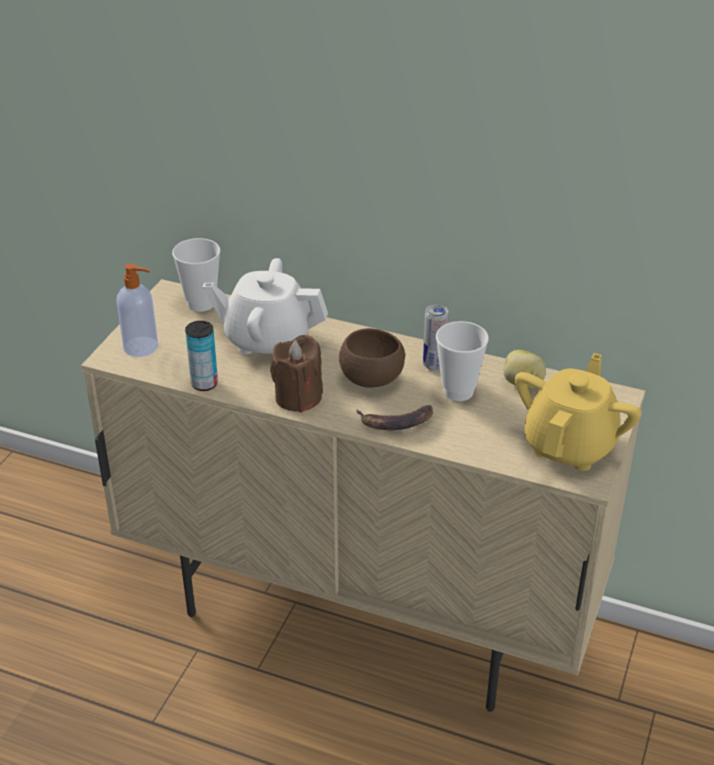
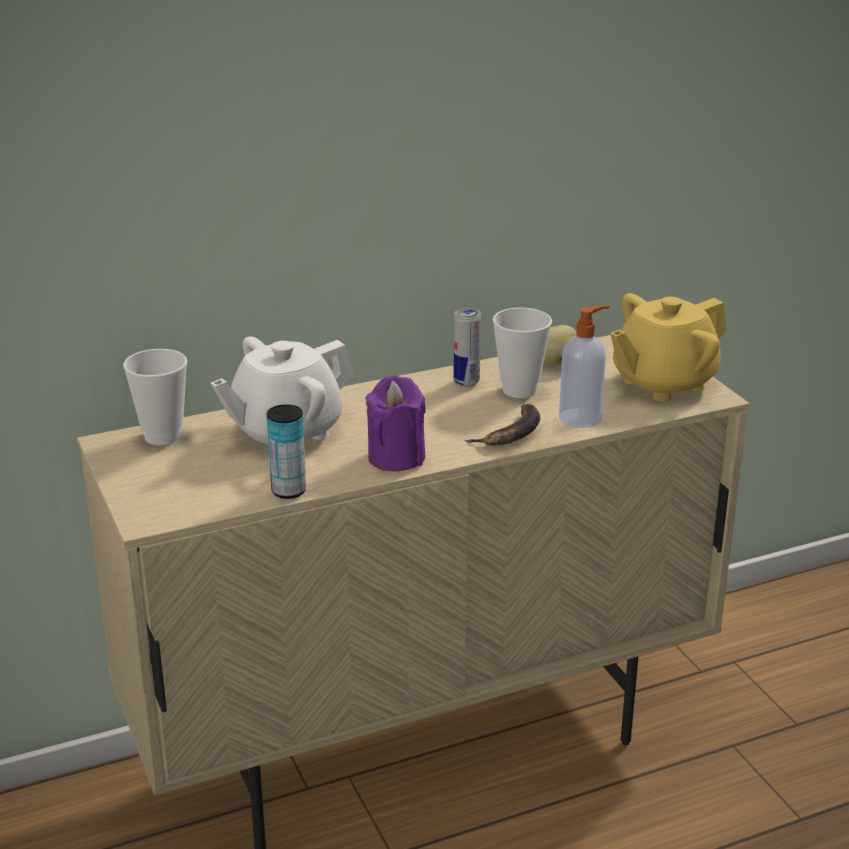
camera: 45 degrees left, 10 degrees down
soap dispenser [116,263,158,357] -> soap dispenser moved to [559,305,610,428]
brown candle [270,335,323,413] -> purple candle [365,376,426,471]
brown bowl [339,328,405,388] -> none
yellow teapot [515,353,641,471] -> yellow teapot turned 105 degrees counterclockwise [611,293,727,402]

